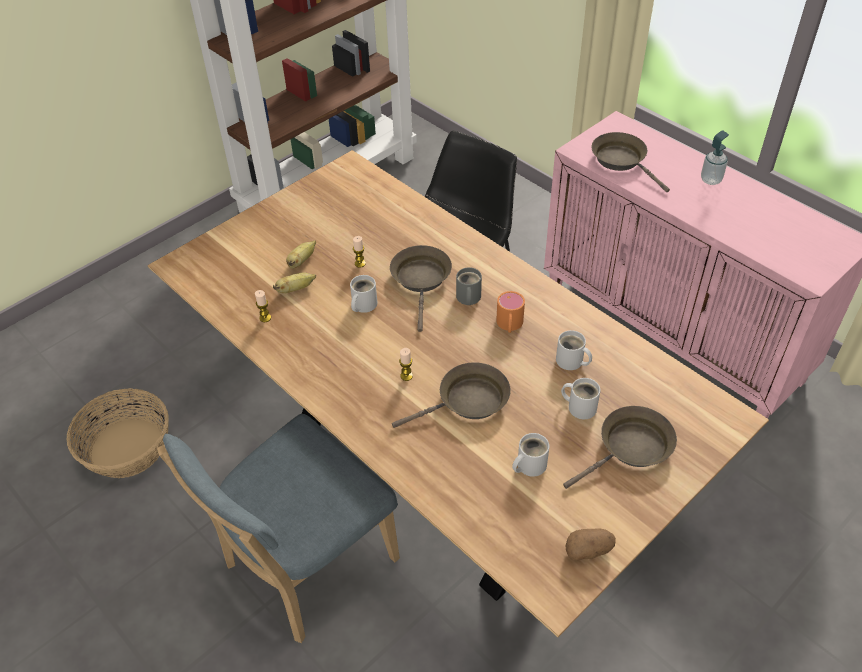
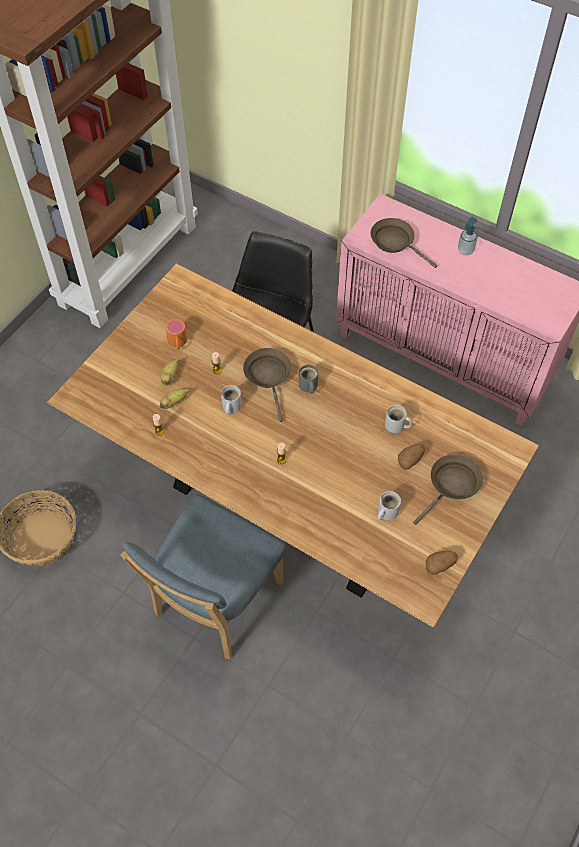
camera: 15 degrees left, 10 degrees up
brown frying pan [392,362,511,428] -> none
orange mug [496,291,525,333] -> orange mug moved to [165,319,187,350]
white mug [561,378,600,419] -> potato [398,444,425,470]

